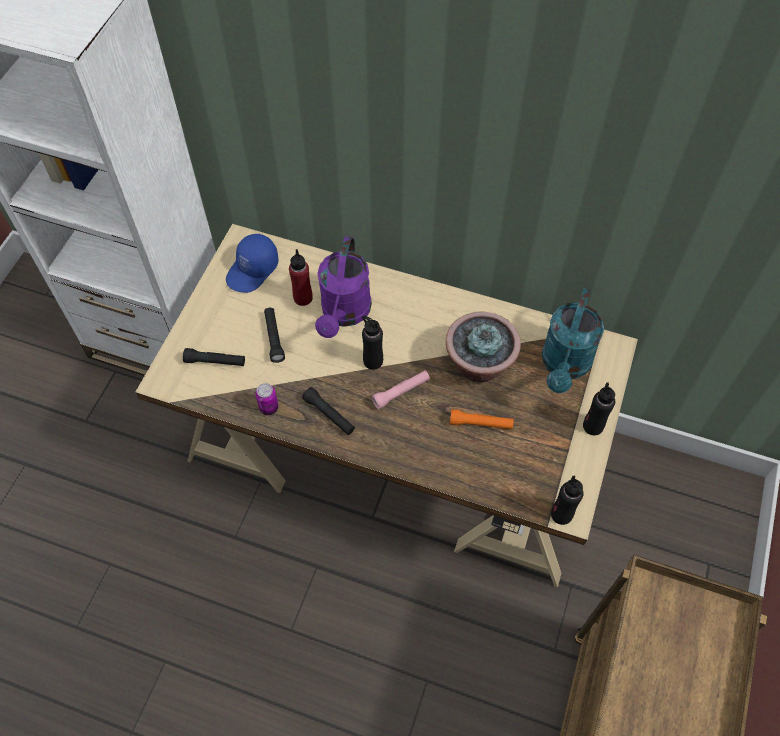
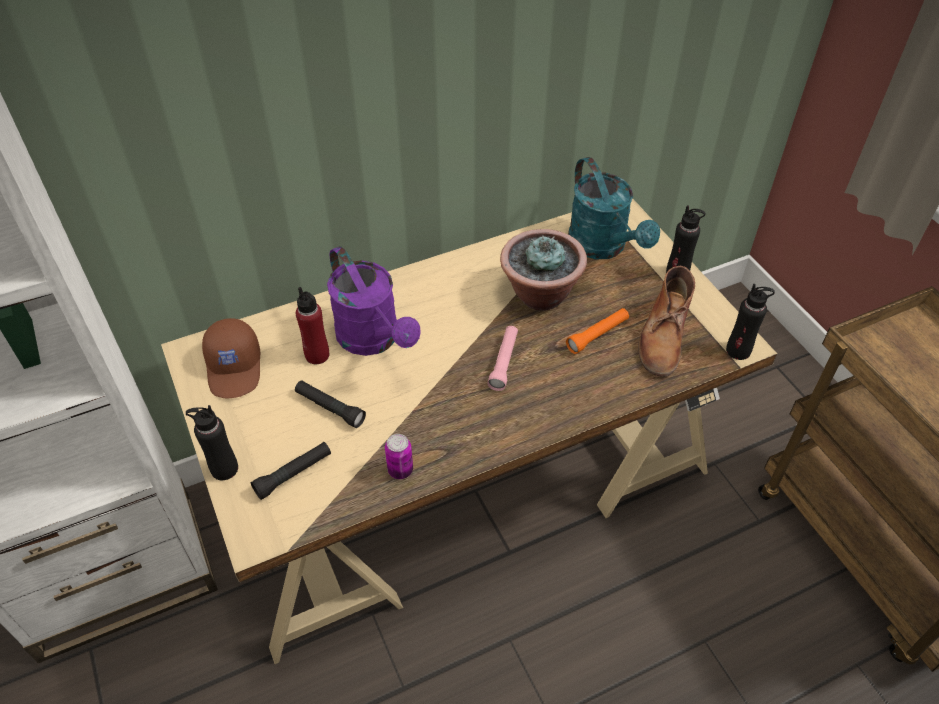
camera: 45 degrees left, 10 degrees down
blue cap [226,234,279,293] -> brown cap [202,318,260,398]
black flashlight [302,387,355,435] -> none
black bottle [362,315,383,370] -> black bottle moved to [186,405,238,480]
none -> brown boot [638,266,695,376]

